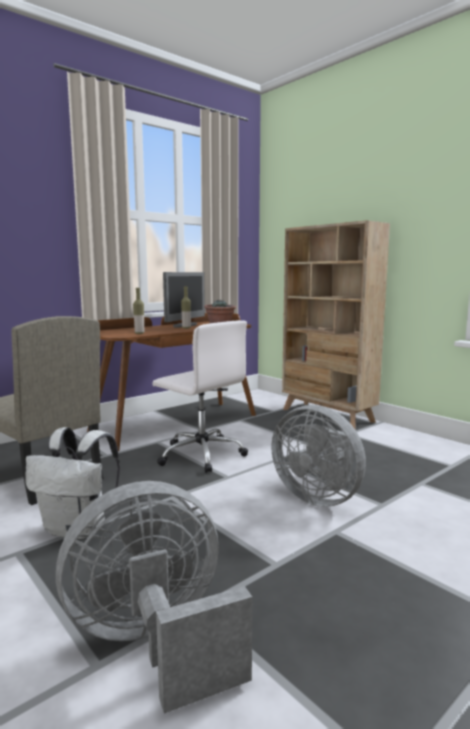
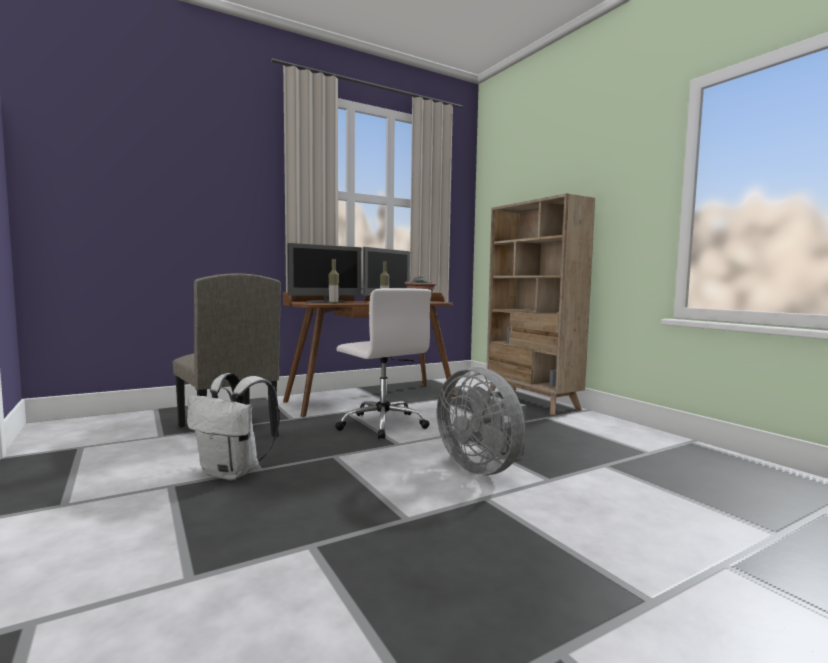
camera: 10 degrees right, 5 degrees down
grey fan [56,481,252,713] -> none
none -> monitor [287,243,362,303]

